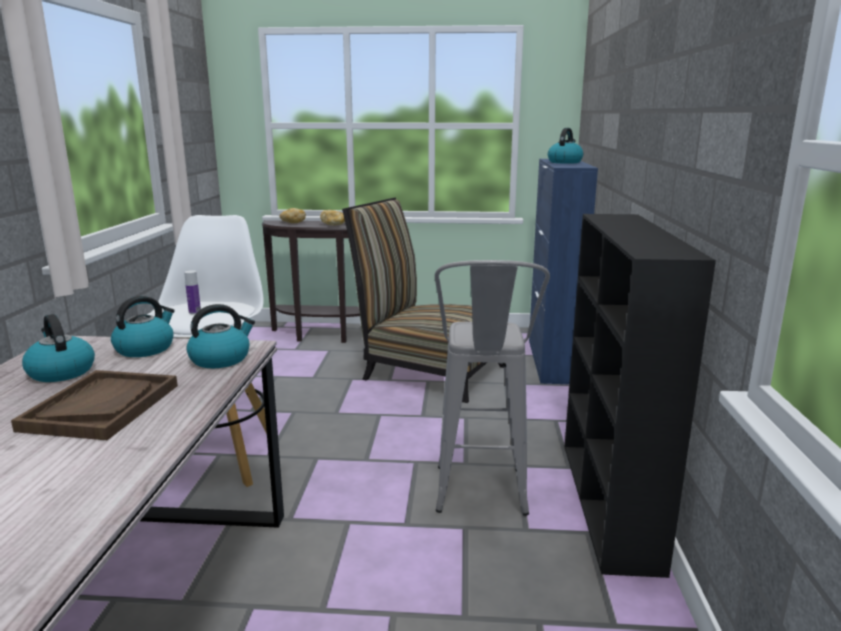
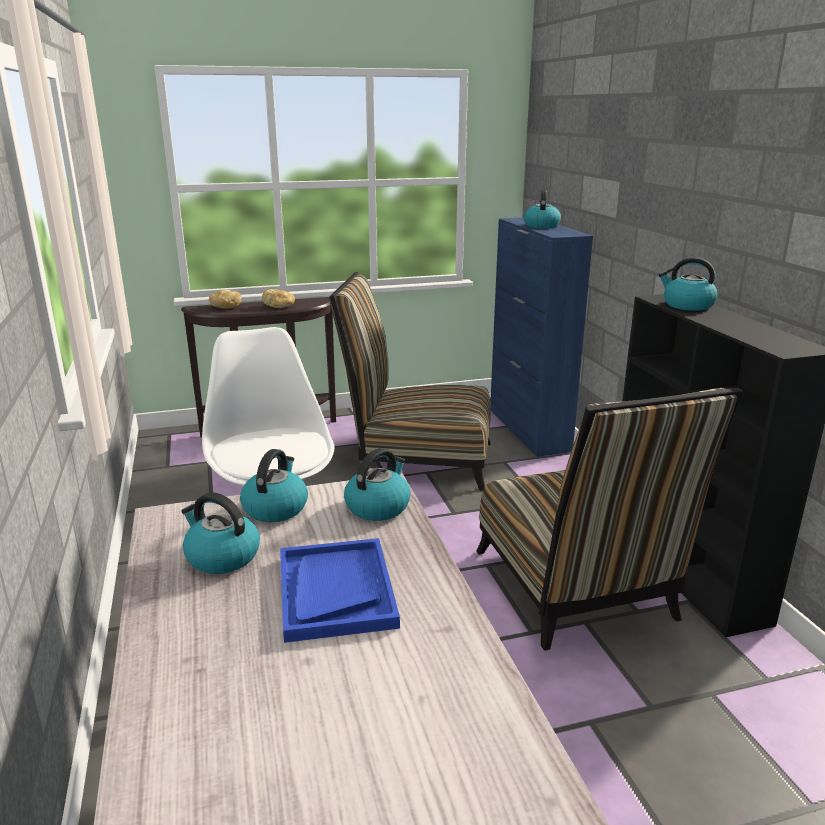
camera: 20 degrees left, 5 degrees up
brown tray [11,370,178,440] -> blue tray [280,538,400,643]
bottle [184,270,201,314] -> none
grey stool [435,260,550,516] -> chair [477,388,743,651]
none -> kettle [659,257,718,311]

